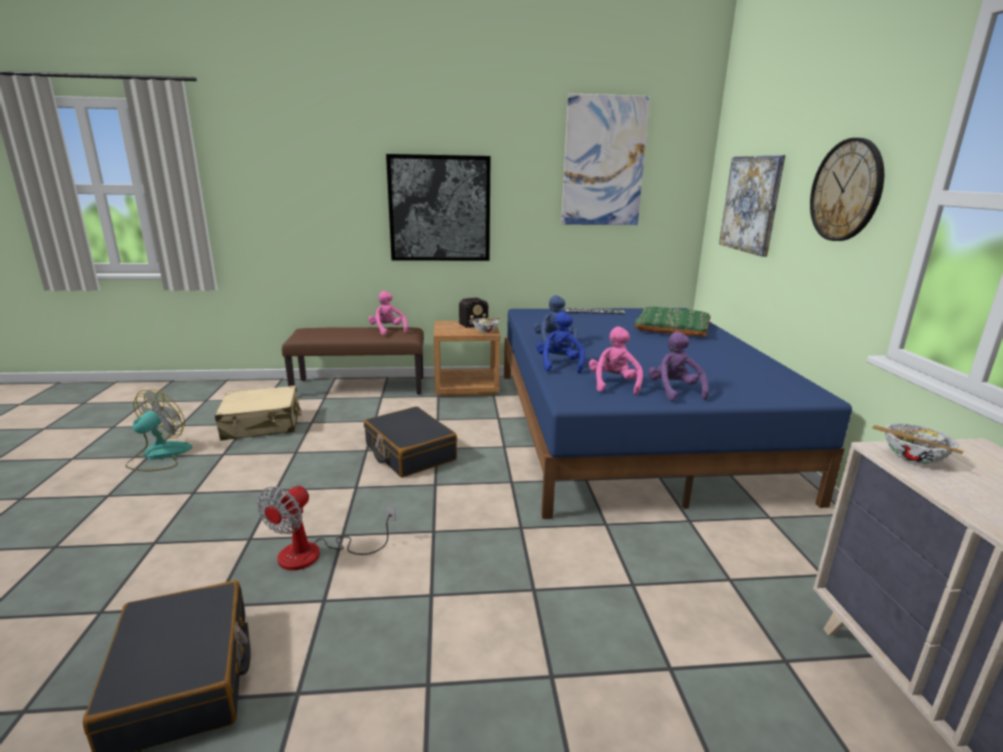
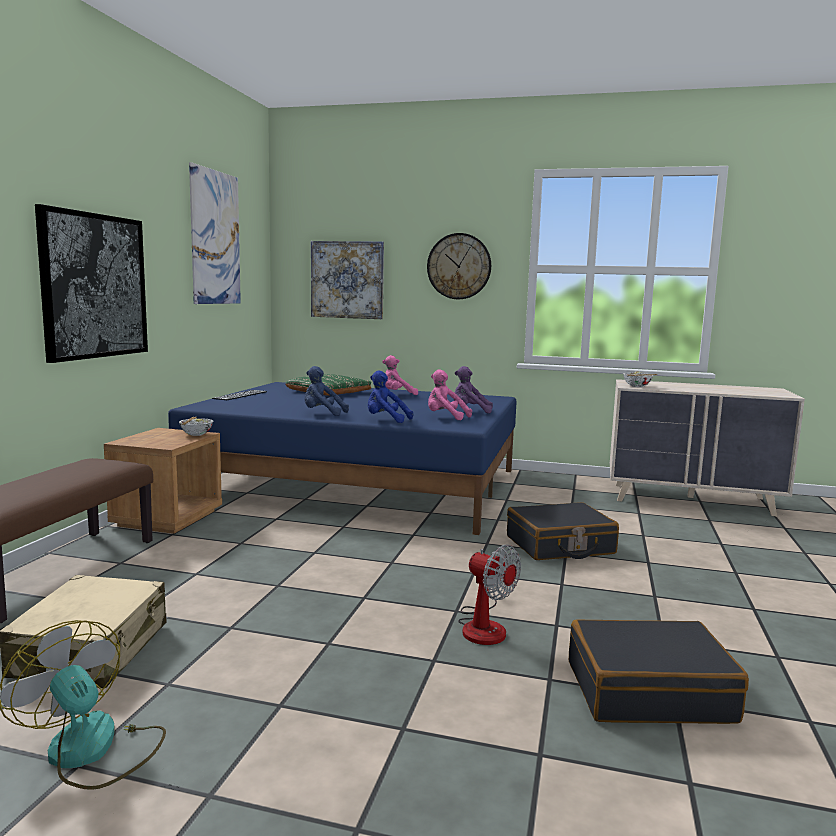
camera: 70 degrees left, 10 degrees down
black suitcase [364,406,457,478] -> black suitcase moved to [507,502,619,560]
pink plush toy [368,291,408,335] -> pink plush toy moved to [382,355,418,395]
radio [445,297,488,330] -> none

